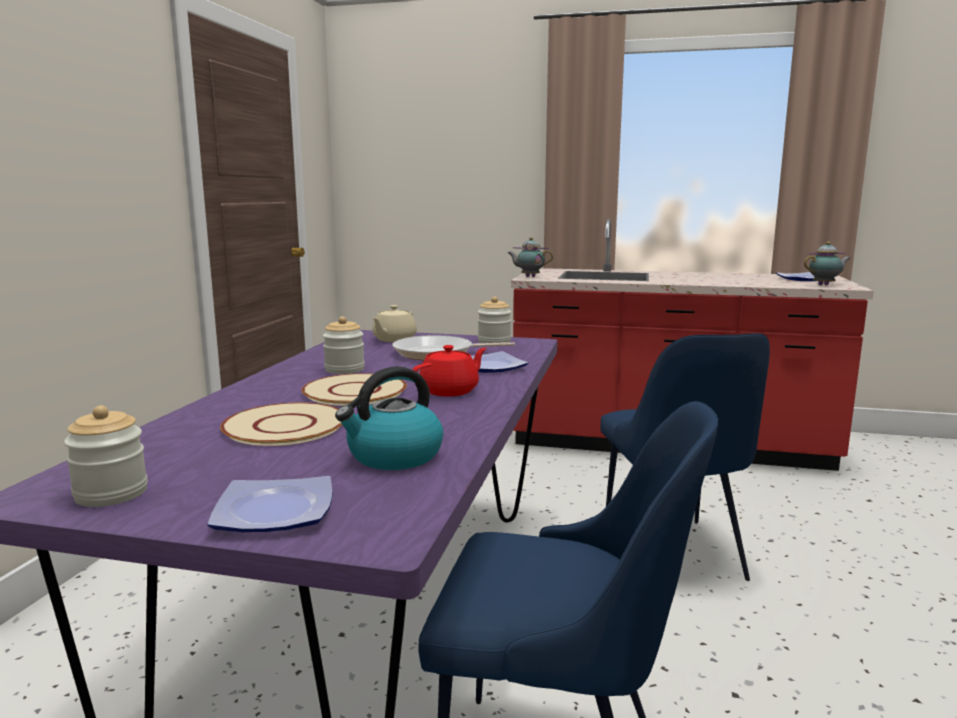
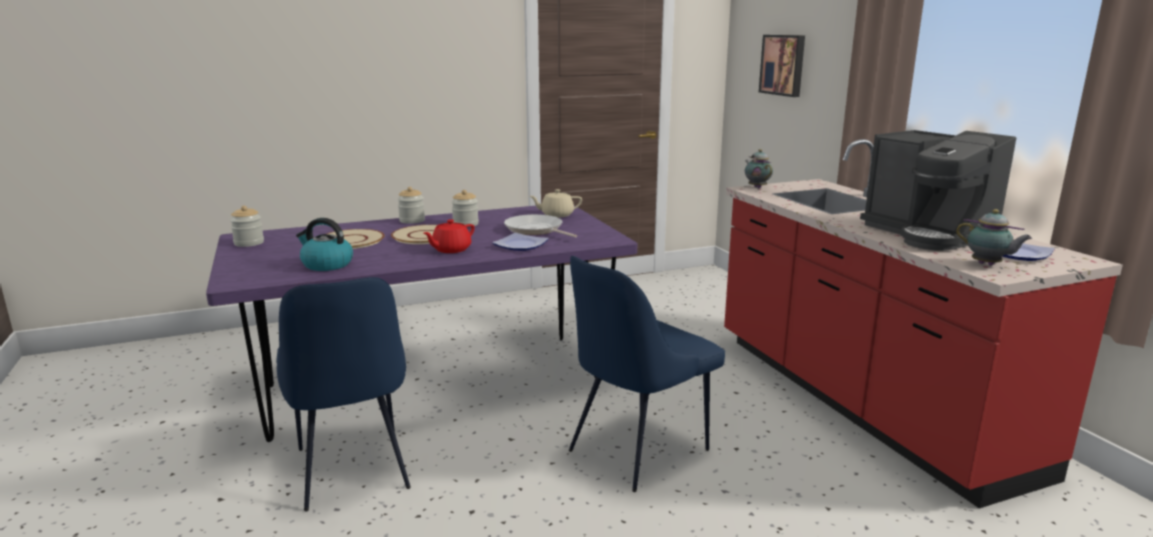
camera: 55 degrees right, 5 degrees up
plate [208,476,333,532] -> none
red teapot [412,345,487,397] -> red teapot turned 120 degrees clockwise [423,219,475,253]
jar [478,296,511,343] -> jar moved to [397,187,425,224]
none -> picture [759,35,805,97]
none -> coffee machine [860,130,1016,251]

